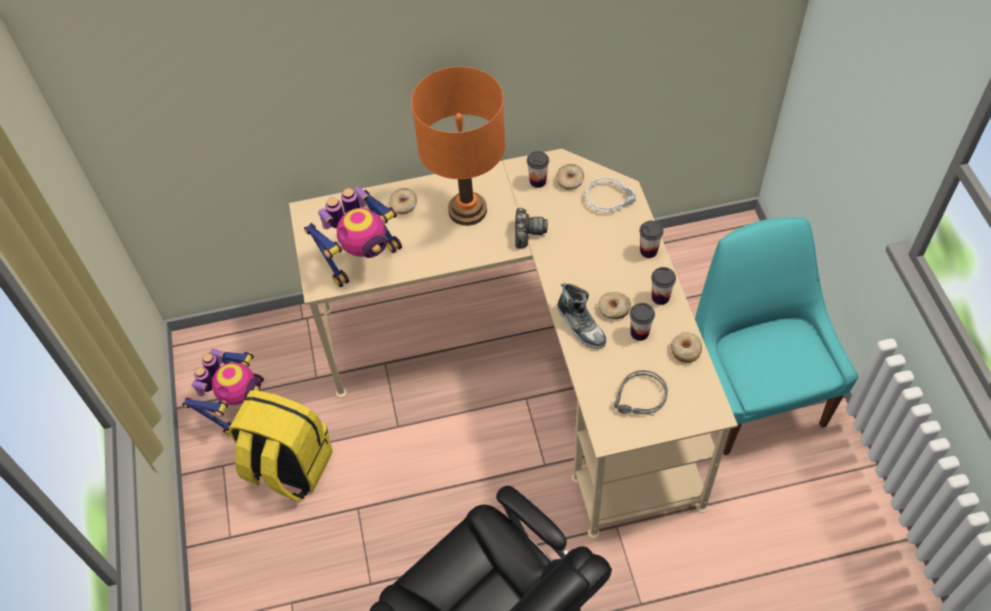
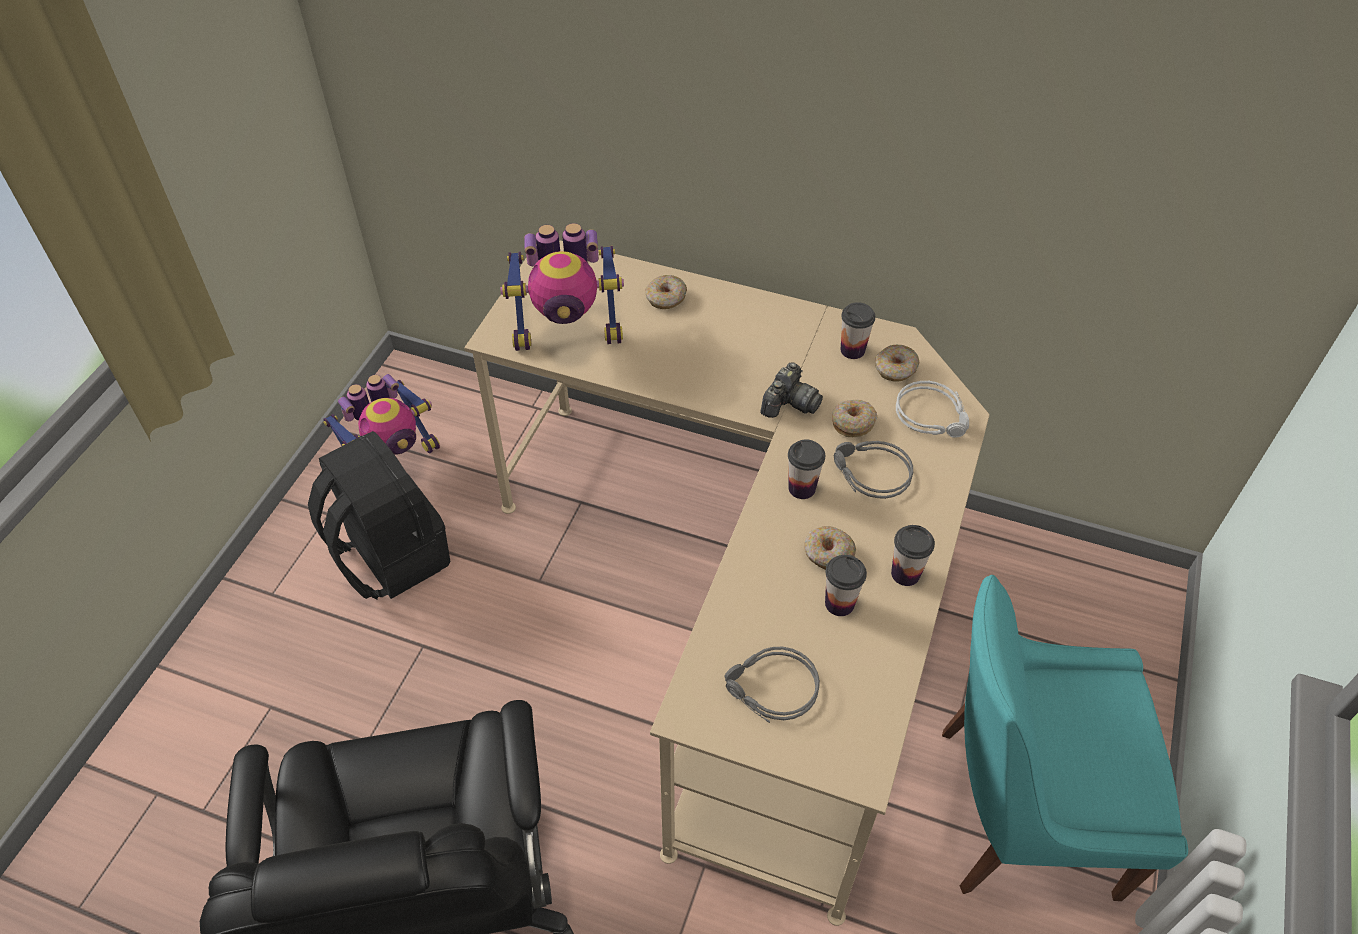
camera: 30 degrees right, 5 degrees down
yellow backpack [229,390,333,502] -> black backpack [308,431,450,600]
orange table lamp [411,67,505,226] -> none
shoe [557,282,606,349] -> none
cup [640,221,663,258] -> cup moved to [788,439,825,499]
donut [671,332,702,363] -> donut moved to [832,400,877,437]
turquoise chair [695,217,859,456] -> turquoise chair turned 105 degrees counterclockwise [942,575,1188,901]
none -> grey headphones [834,441,913,499]

